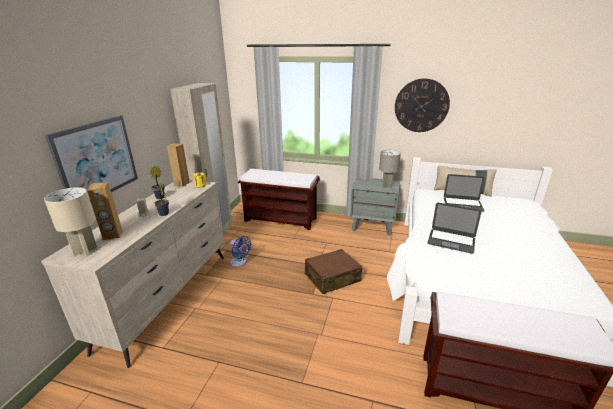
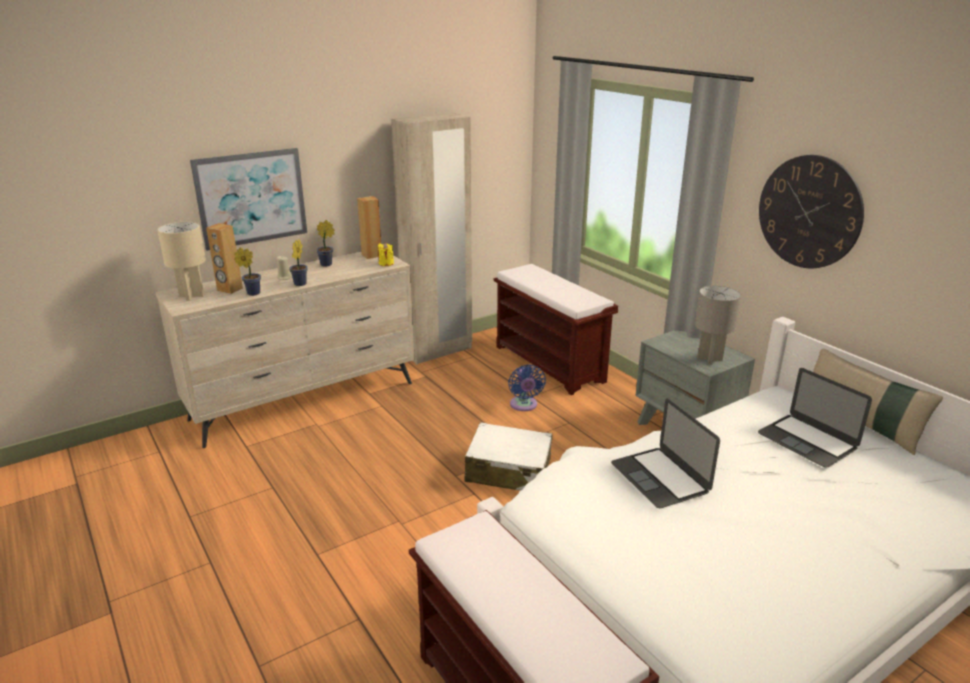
camera: 40 degrees right, 0 degrees up
blue fan [230,236,251,267] -> blue fan moved to [508,365,546,411]
brown suitcase [305,249,362,294] -> white suitcase [465,422,552,491]
none -> potted plant [234,248,261,296]

